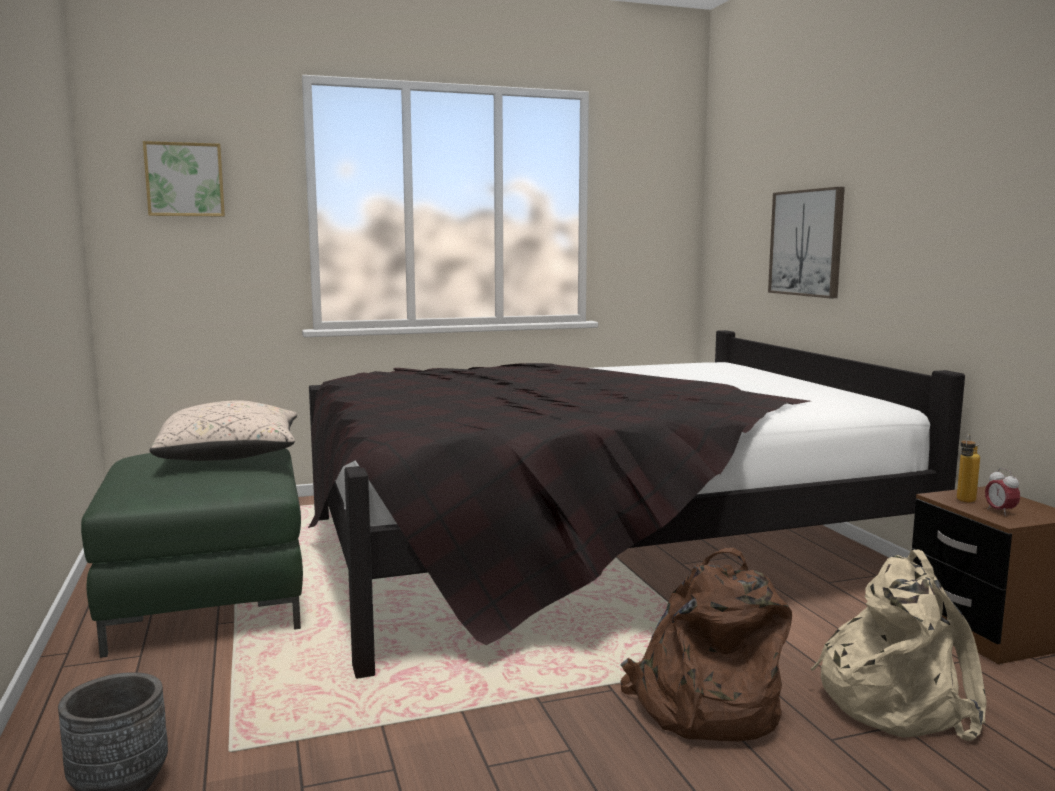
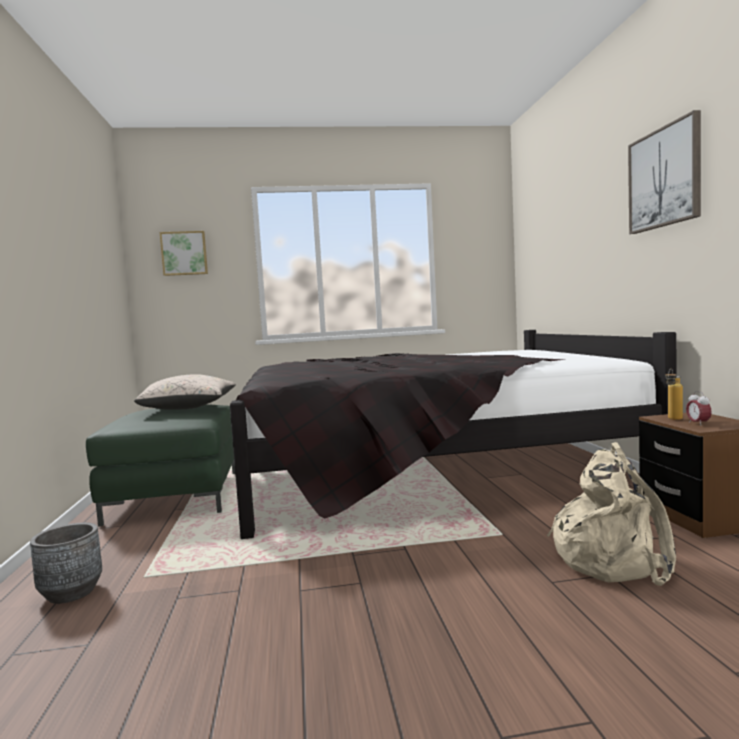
camera: 10 degrees right, 5 degrees down
brown backpack [621,548,792,741] -> none
picture [768,187,845,298] -> picture moved to [628,110,701,234]

